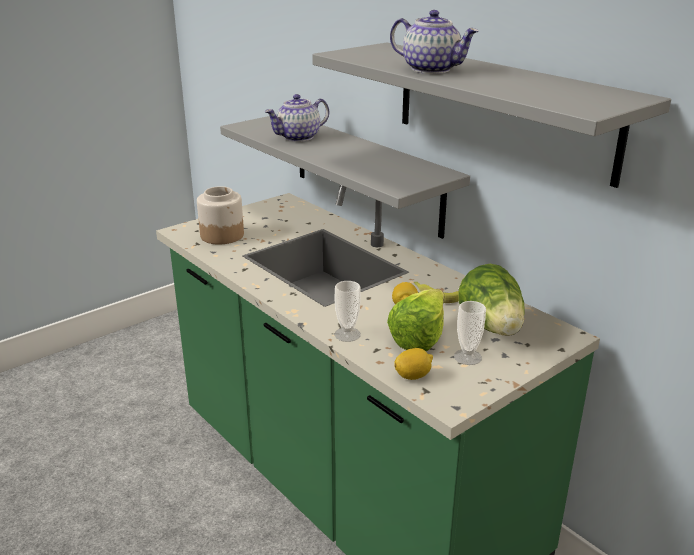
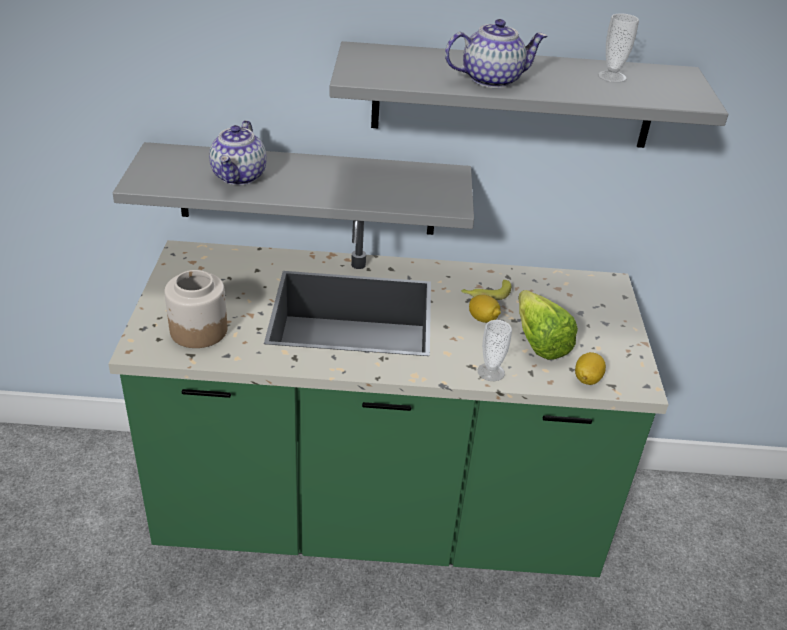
camera: 50 degrees left, 10 degrees up
cup [454,301,486,365] -> cup moved to [598,13,639,83]
lettuce [458,264,525,336] -> none

